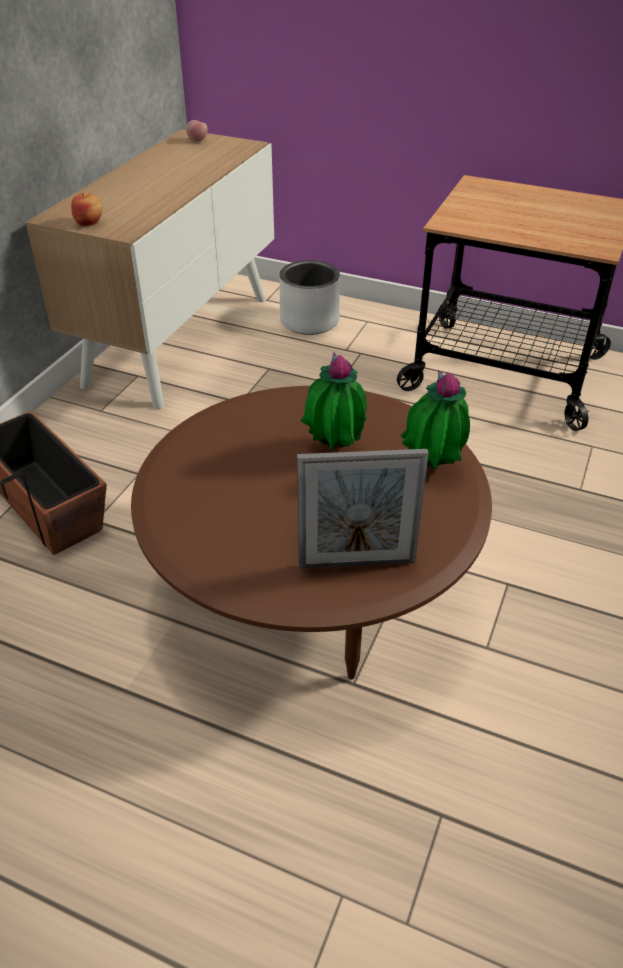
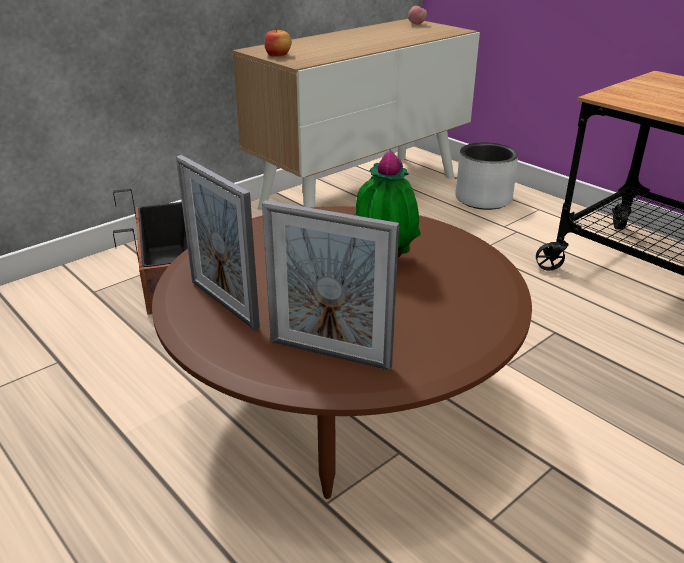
camera: 25 degrees right, 10 degrees down
potted plant [400,370,470,469] -> none
none -> picture frame [176,155,260,331]

